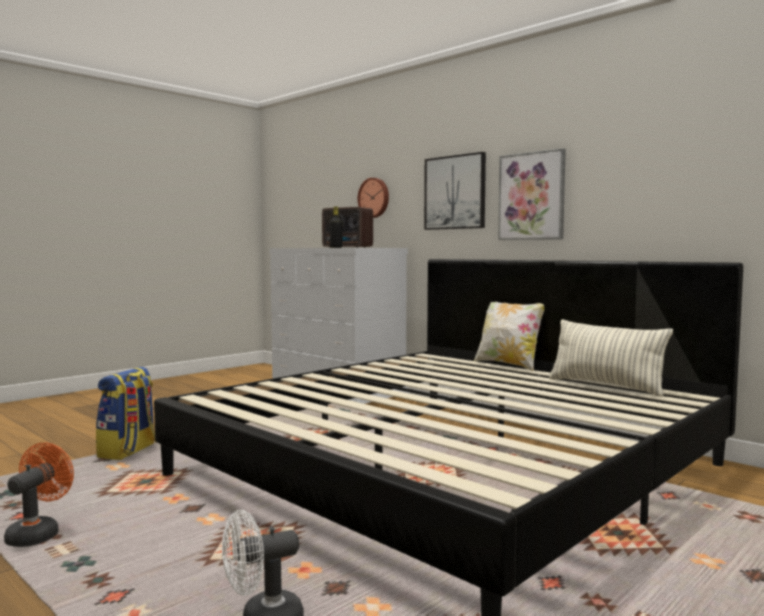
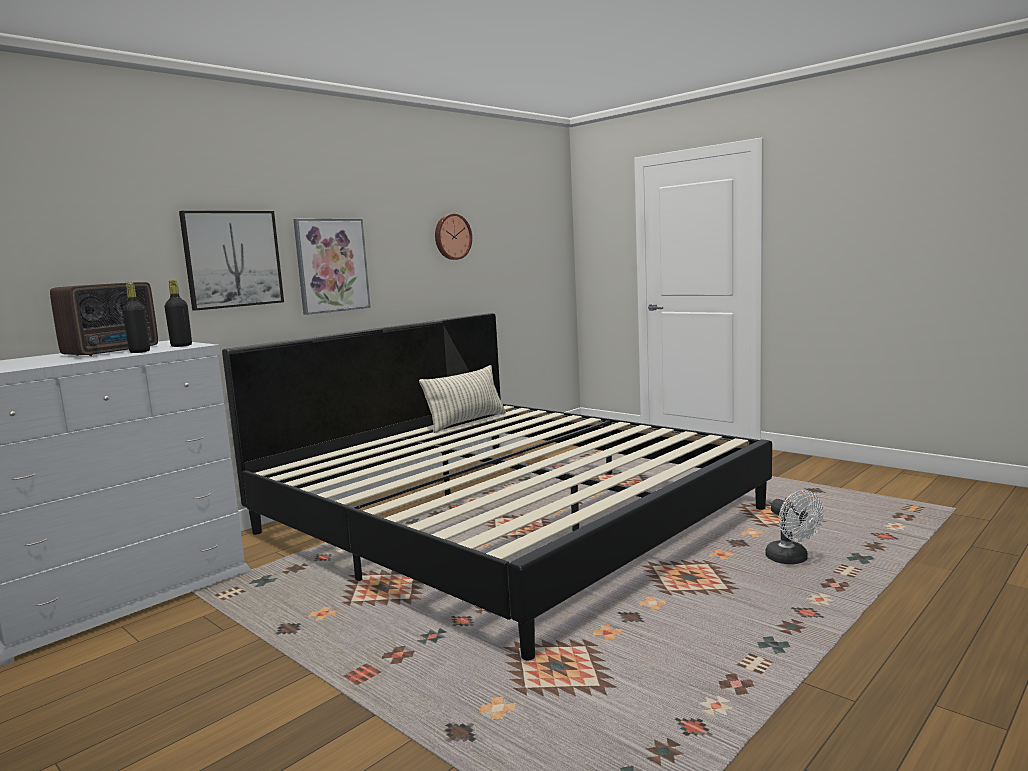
camera: 90 degrees left, 5 degrees up
orange fan [4,443,74,547] -> none
backpack [96,367,156,460] -> none
wall clock [358,178,389,218] -> wall clock moved to [435,214,472,260]
pillow [474,302,544,371] -> none
none -> black bottle [164,280,192,347]

